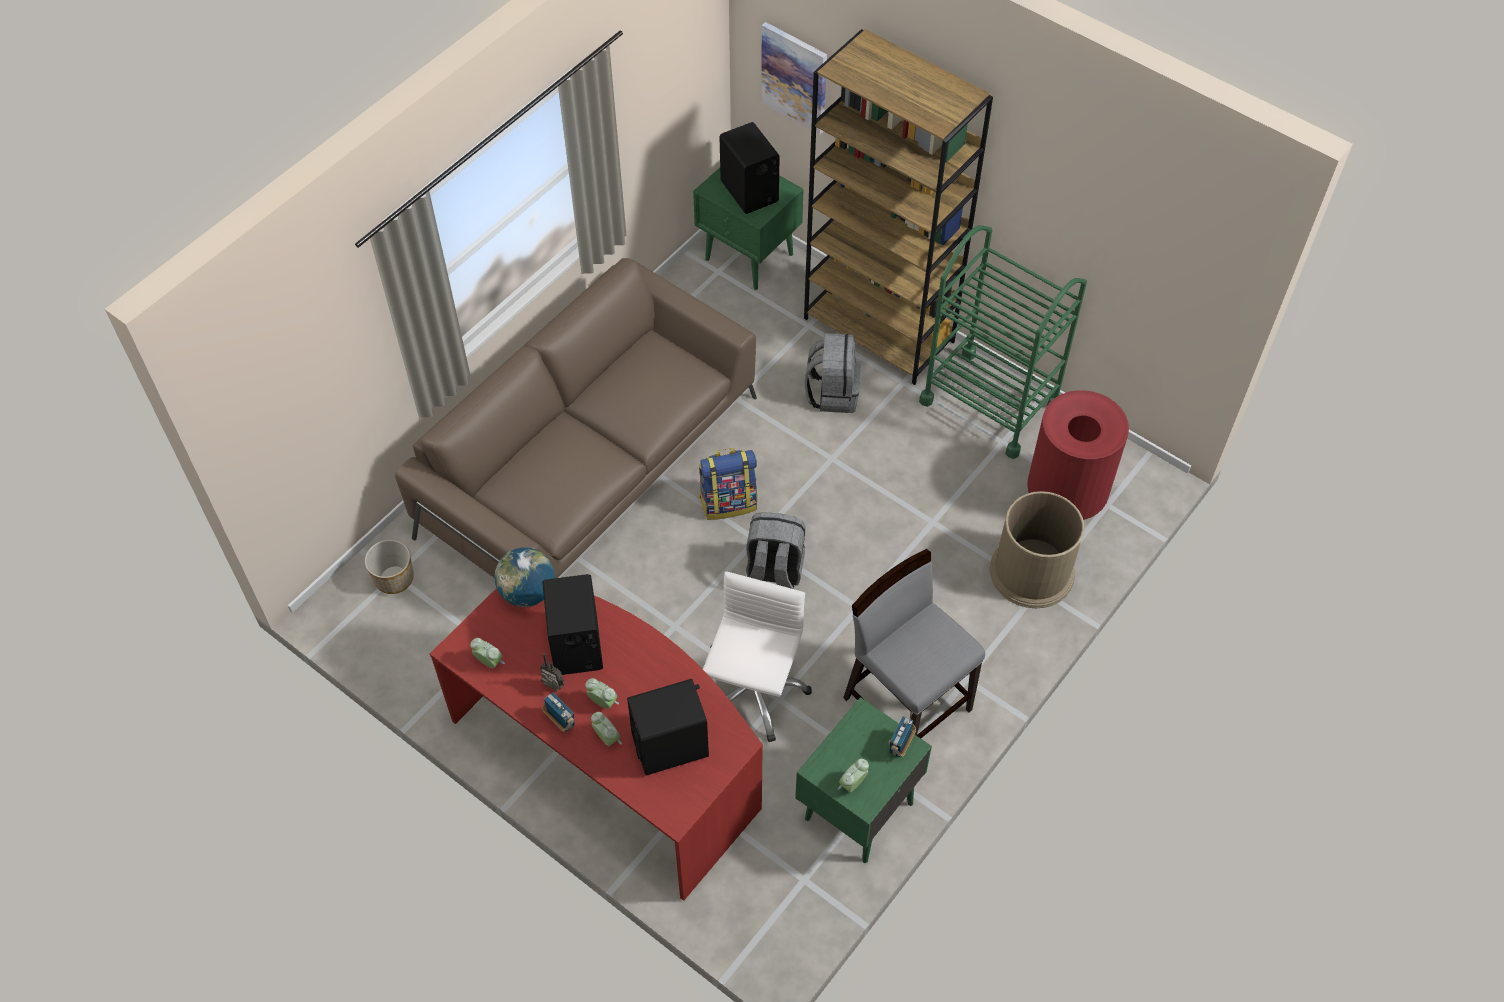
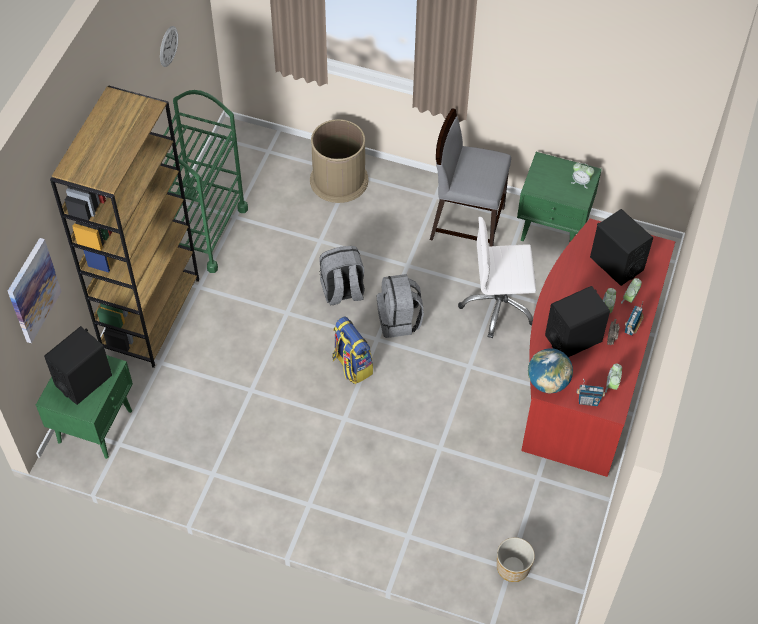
camera: 110 degrees left, 0 degrees up
brown sofa [395,258,757,578] -> none
grey backpack [805,333,861,413] -> grey backpack moved to [319,246,365,305]
grey chair [843,549,985,738] -> grey chair turned 75 degrees clockwise [430,109,511,247]
radio [888,712,916,757] -> radio moved to [577,379,605,406]
red trash can [1027,390,1129,520] -> none
none -> wall clock [160,26,178,67]

